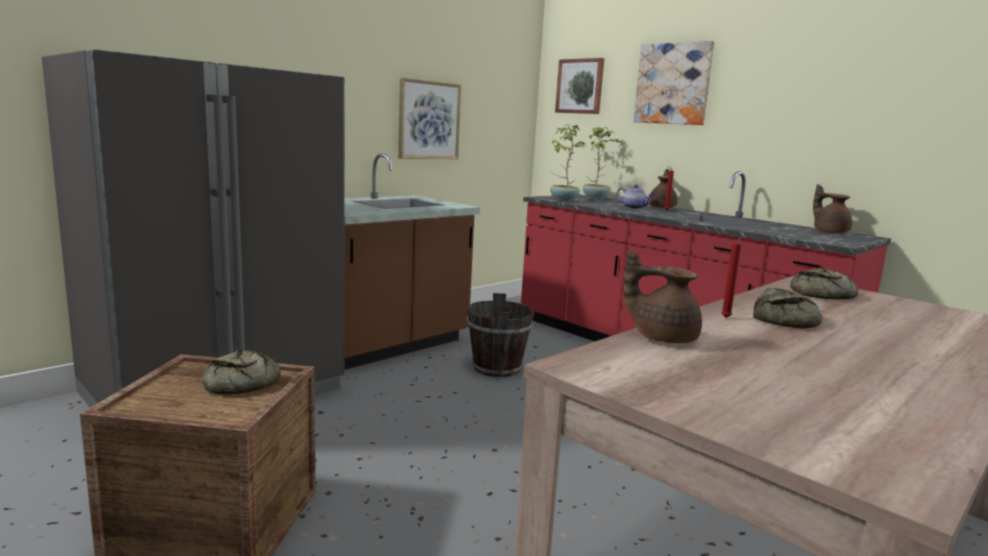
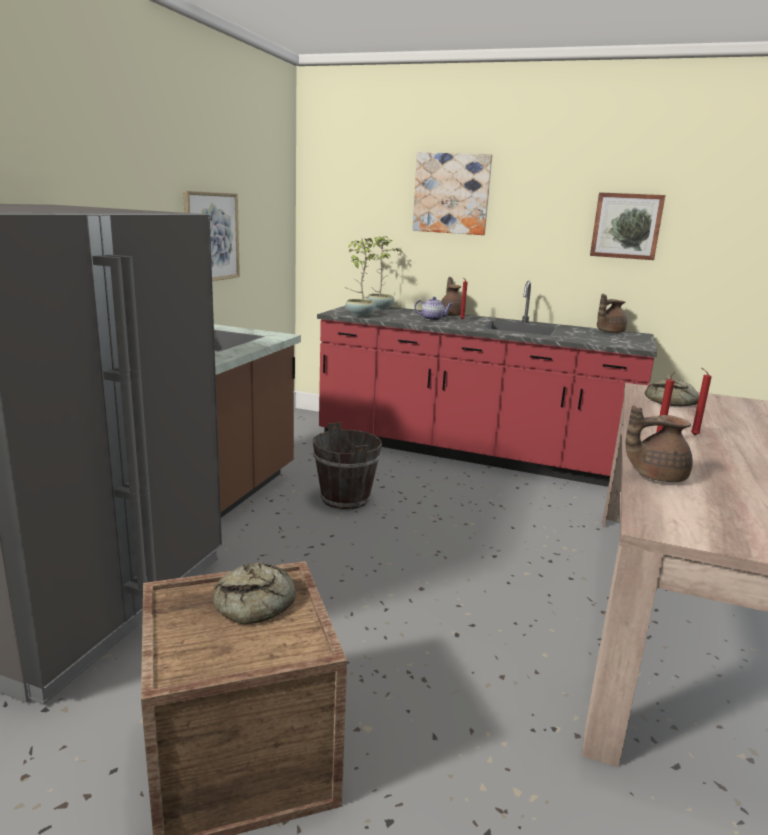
camera: 25 degrees left, 5 degrees up
picture [555,58,604,114] -> picture moved to [590,192,665,260]
bread [753,288,822,329] -> red candle [691,368,712,435]
brown teapot [813,184,852,233] -> brown teapot turned 75 degrees counterclockwise [597,294,627,333]

